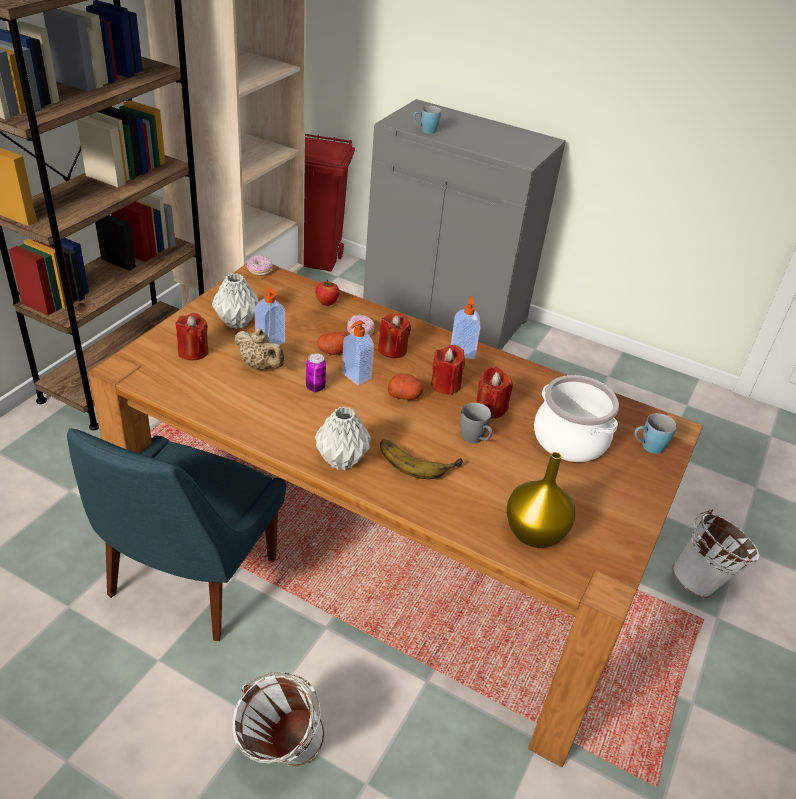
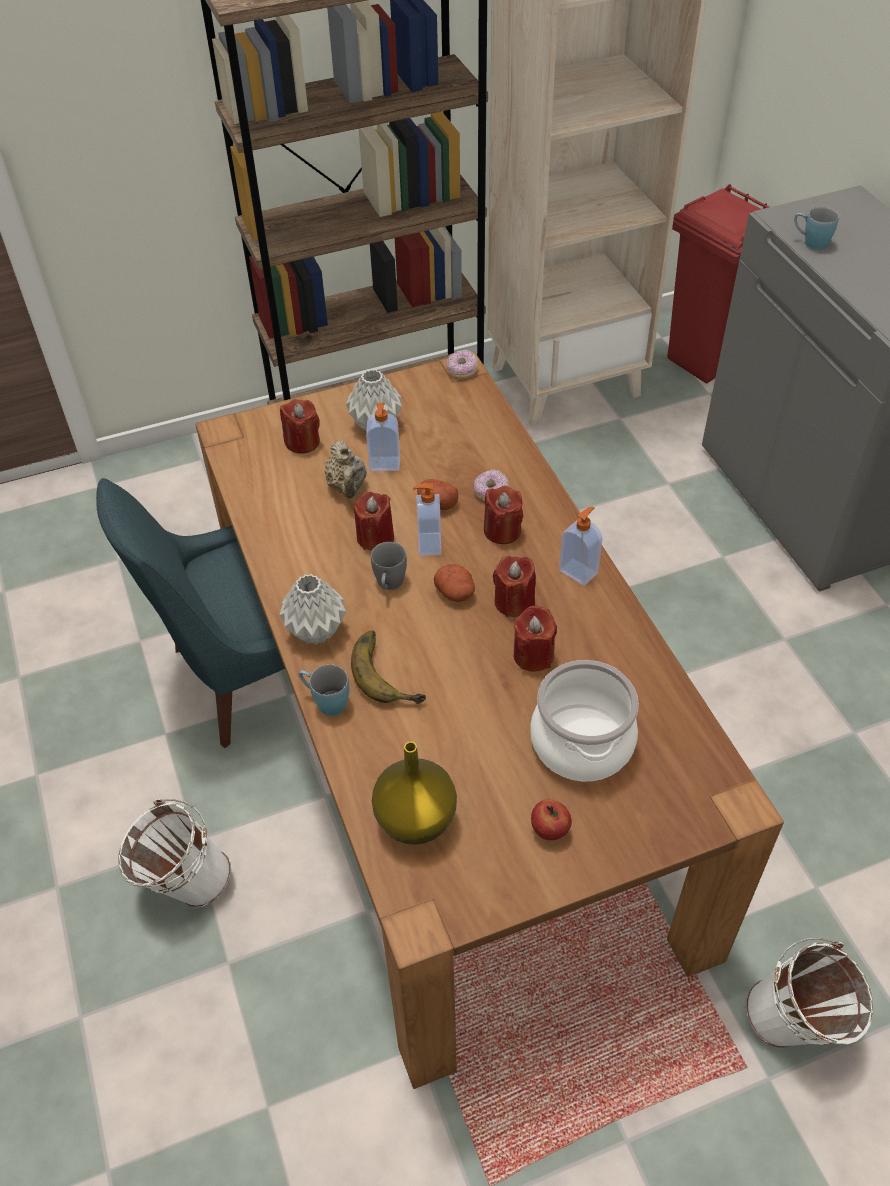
camera: 45 degrees right, 10 degrees up
can [306,353,326,392] -> red candle [354,492,394,550]
apple [315,280,340,306] -> apple moved to [531,799,572,840]
grey mug [460,402,493,443] -> grey mug moved to [371,542,407,590]
blue mug [635,413,677,454] -> blue mug moved to [299,664,349,716]

